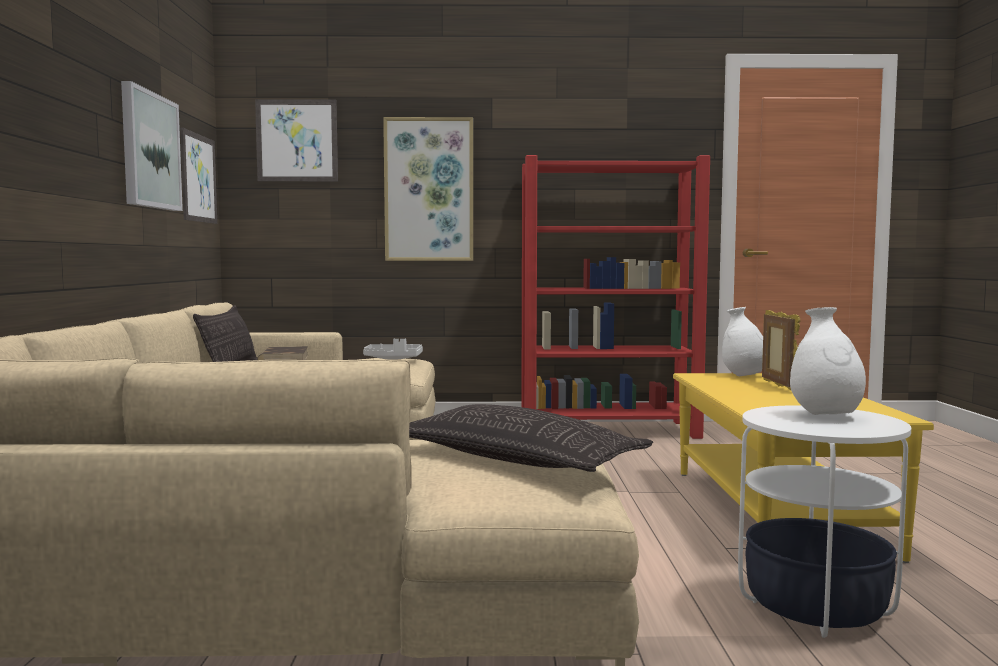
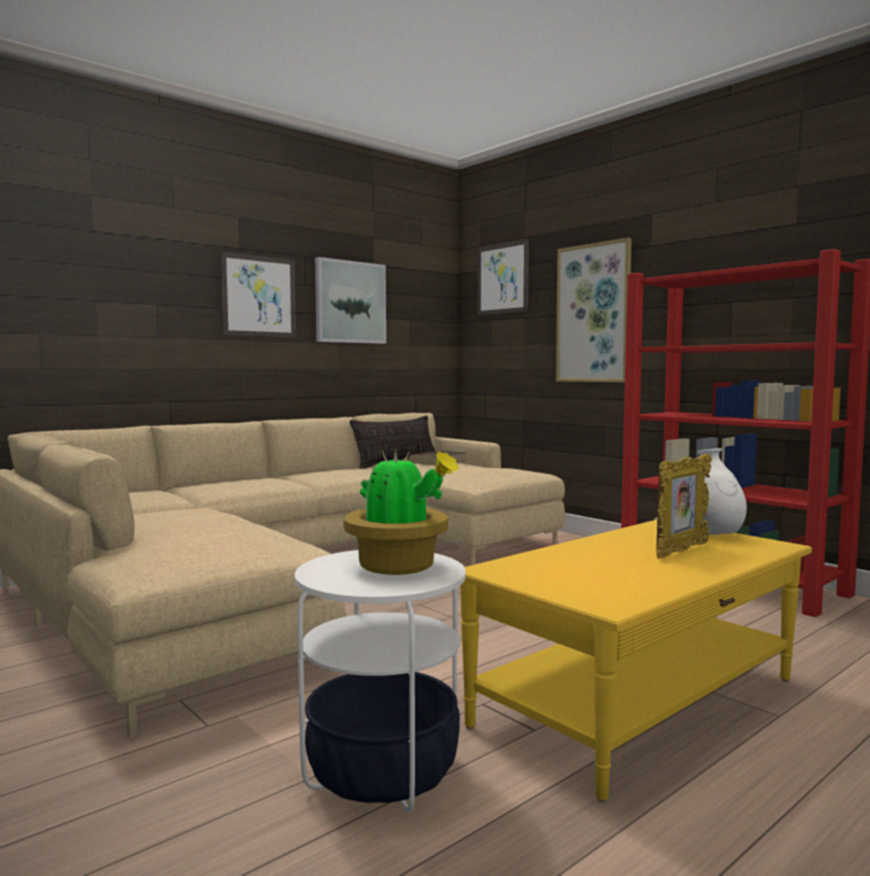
camera: 50 degrees right, 0 degrees up
picture [180,127,217,224] -> picture moved to [220,252,296,337]
grey tray [363,339,423,360] -> none
pillow [409,404,653,472] -> none
white vase [790,307,866,415] -> potted plant [343,449,459,575]

